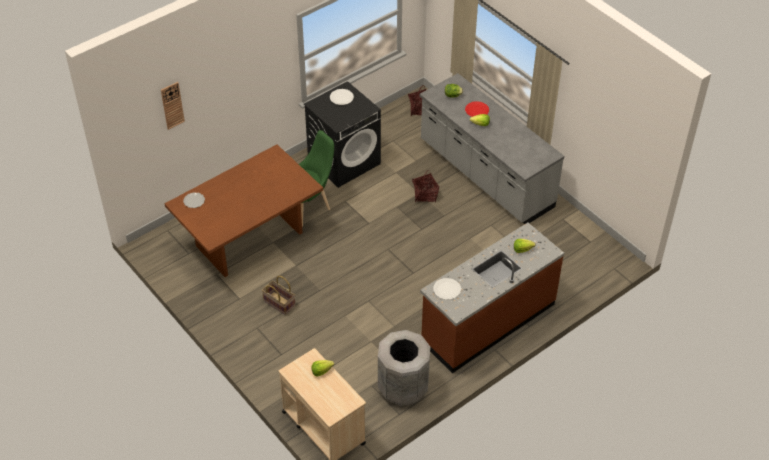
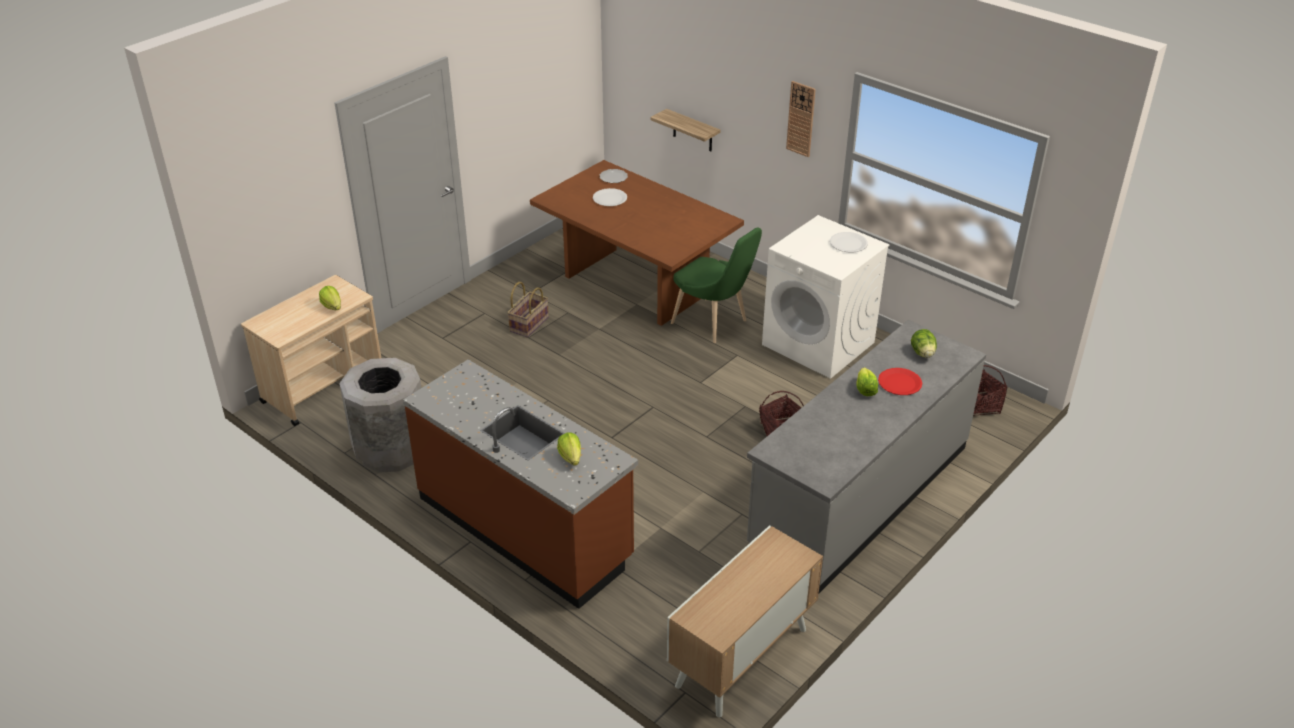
camera: 80 degrees right, 10 degrees down
wall clock [161,82,185,130] -> wall clock moved to [786,81,816,157]
black washing machine [304,81,381,188] -> white washing machine [762,215,890,379]
white plate [433,278,461,300] -> white plate moved to [593,188,627,206]
none -> shelf [650,109,720,151]
none -> cabinet [667,525,823,718]

